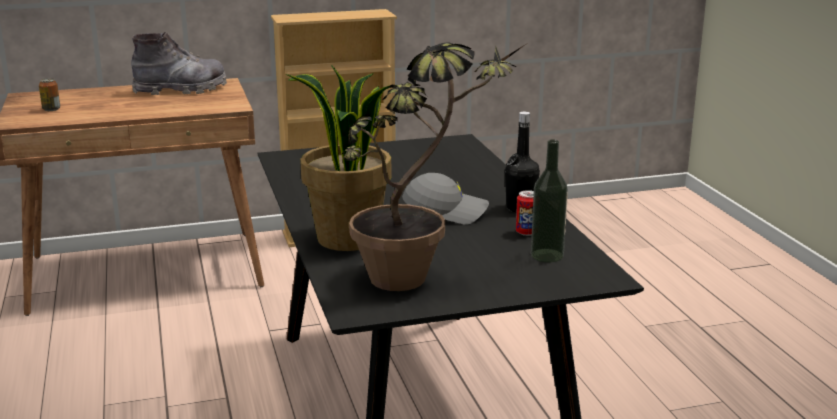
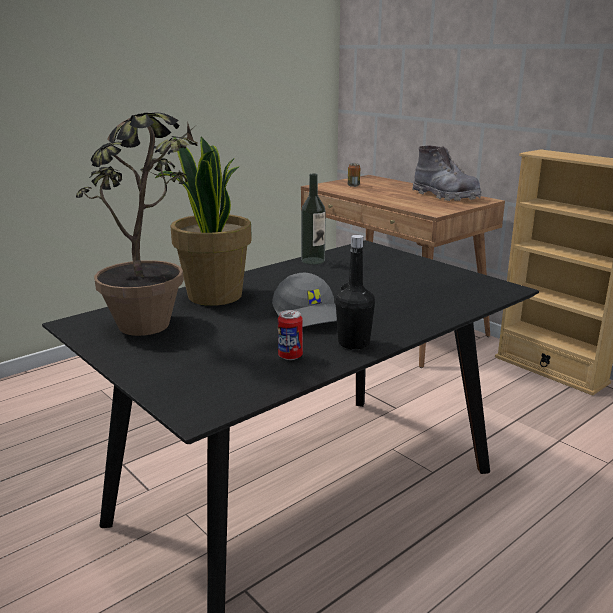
camera: 65 degrees right, 0 degrees up
bottle [531,139,568,262] -> bottle moved to [301,173,326,265]

